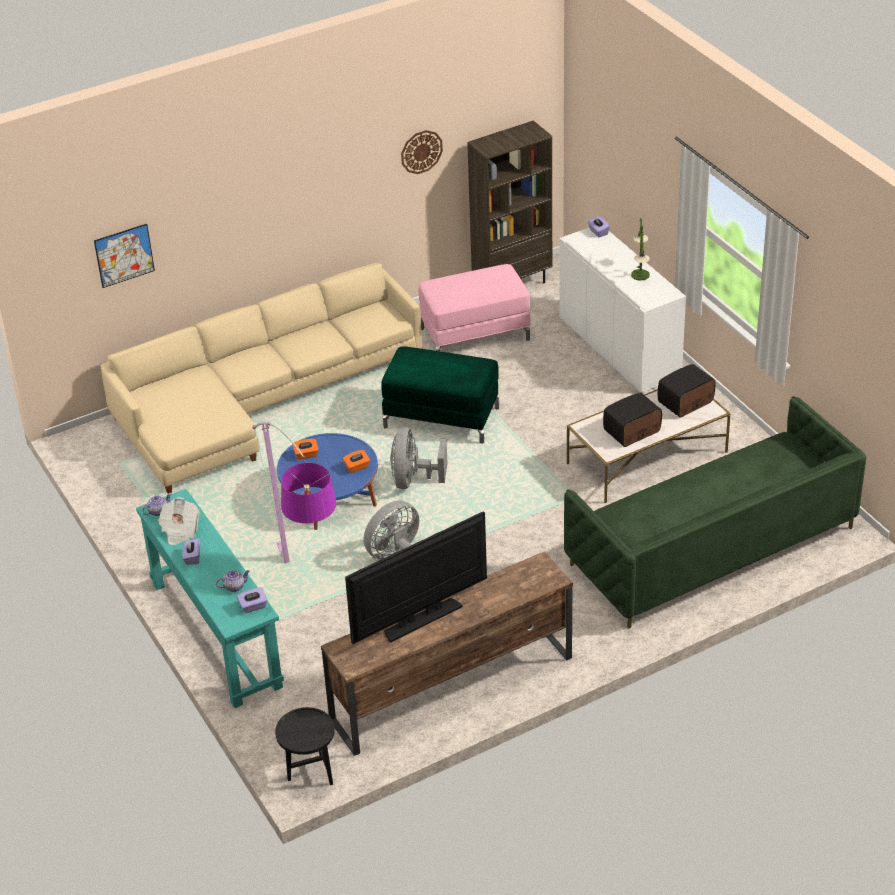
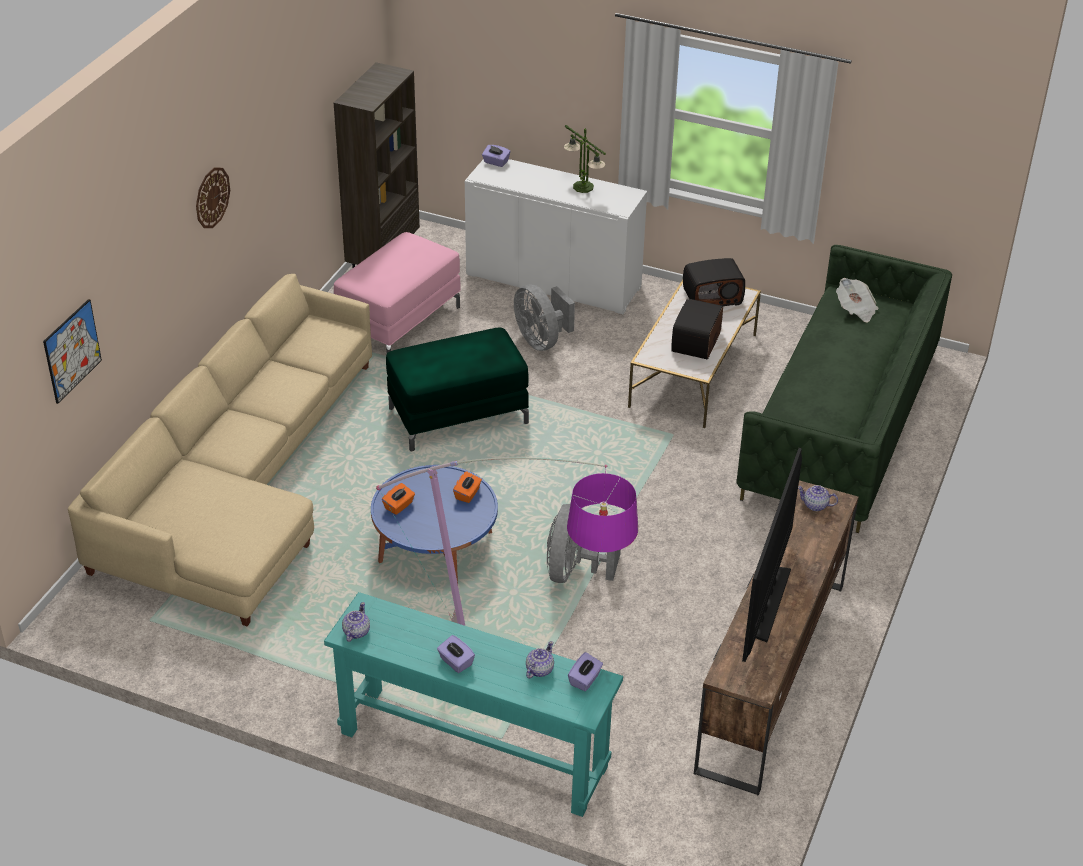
camera: 40 degrees left, 0 degrees up
newspaper [158,497,200,545] -> newspaper moved to [836,278,879,322]
black side table [275,707,335,785] -> none
grey fan [390,427,447,489] -> grey fan moved to [514,284,575,351]
wall clock [401,130,443,174] -> wall clock moved to [196,167,230,228]
radio [658,364,715,418] -> radio turned 120 degrees counterclockwise [683,258,745,306]
none -> teapot [798,485,838,511]

